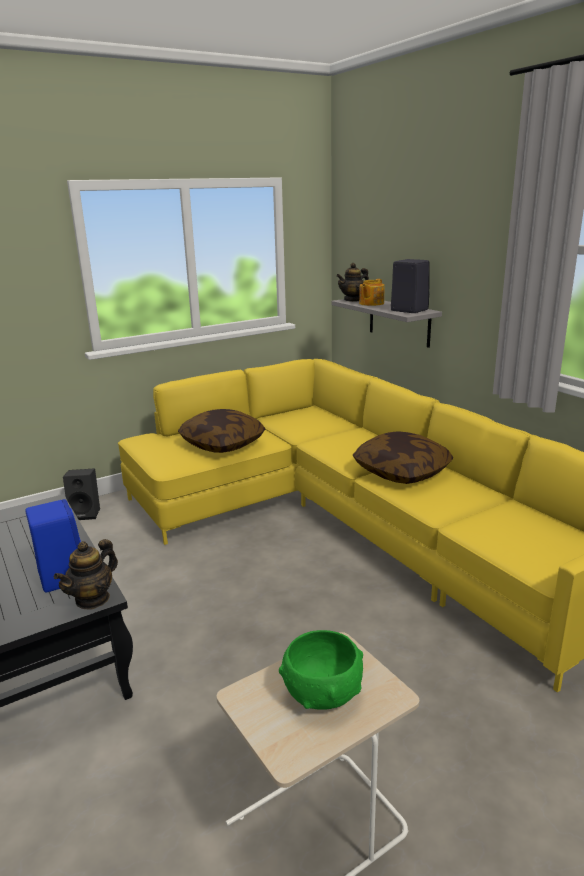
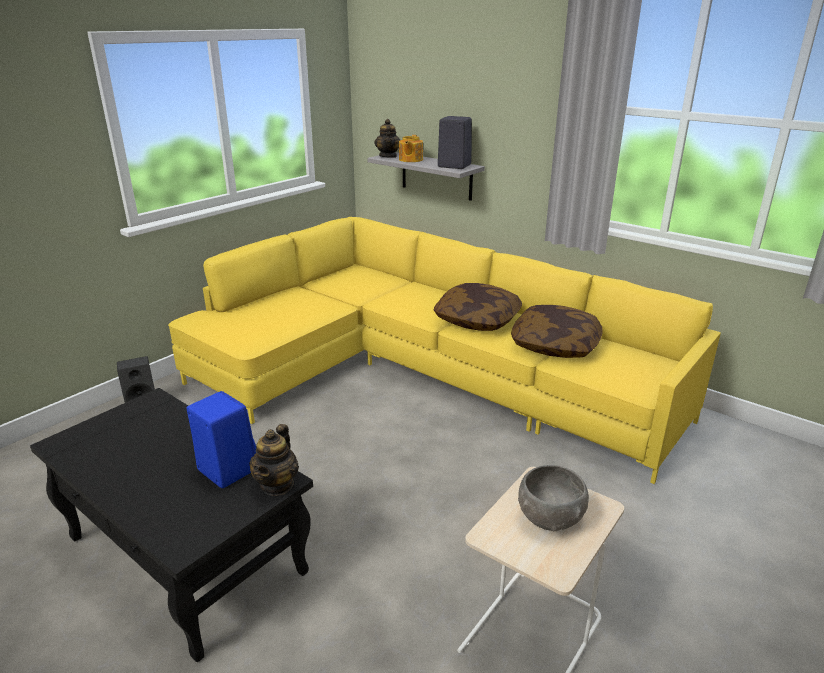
camera: 20 degrees left, 5 degrees up
pillow [178,409,266,453] -> pillow moved to [511,305,603,358]
green bowl [279,630,363,710] -> grey bowl [518,465,589,531]
teapot [336,263,369,302] -> teapot turned 45 degrees counterclockwise [374,119,400,158]

